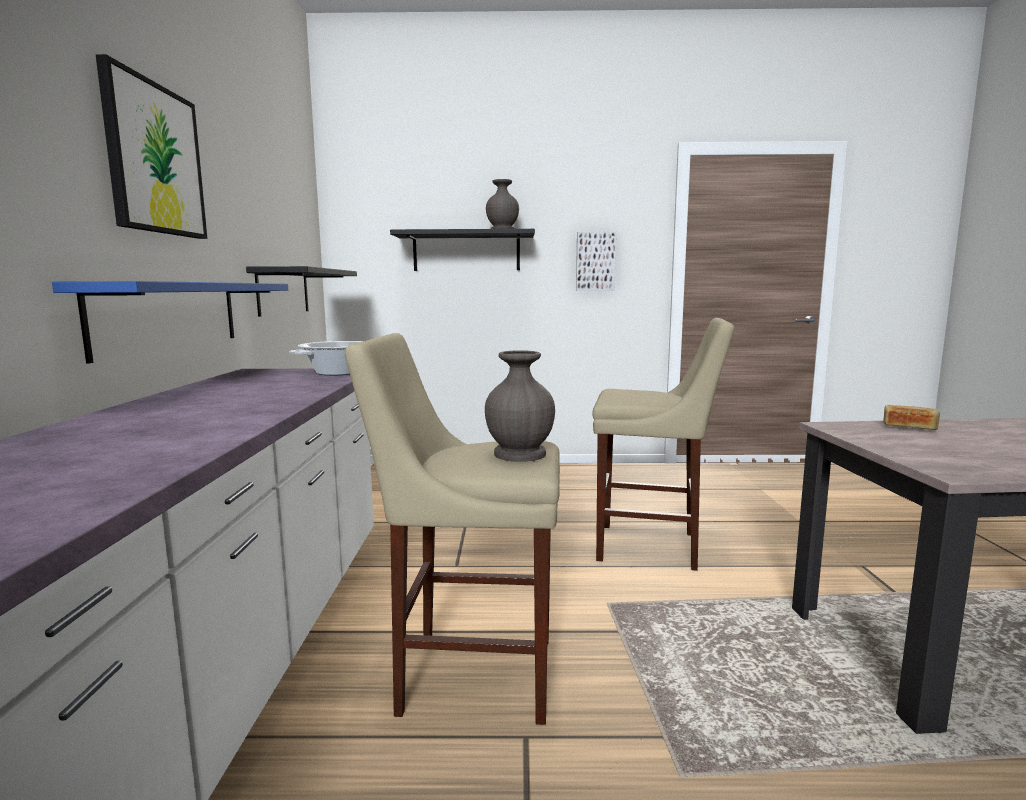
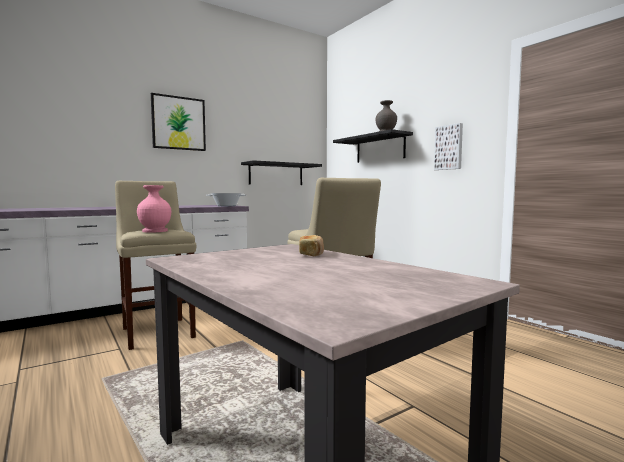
camera: 55 degrees right, 5 degrees down
blue shelf [52,281,288,364] -> none
grey vase [485,350,555,462] -> pink vase [137,185,171,233]

